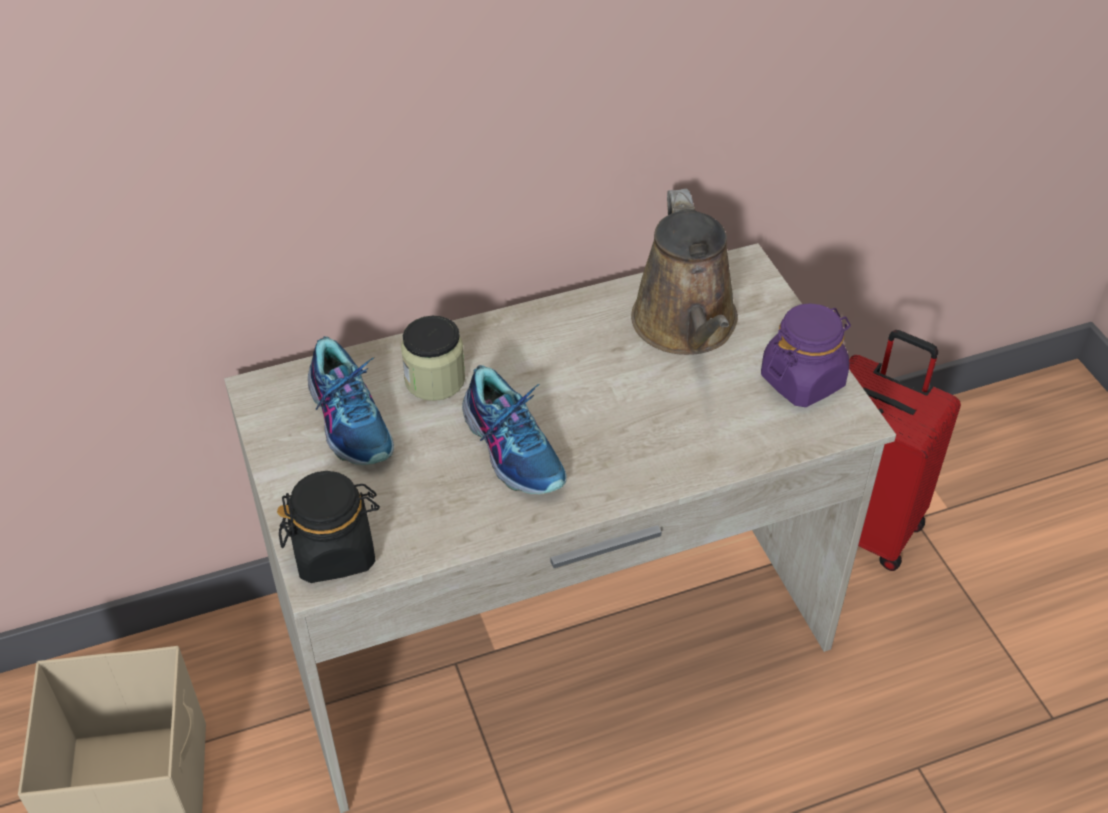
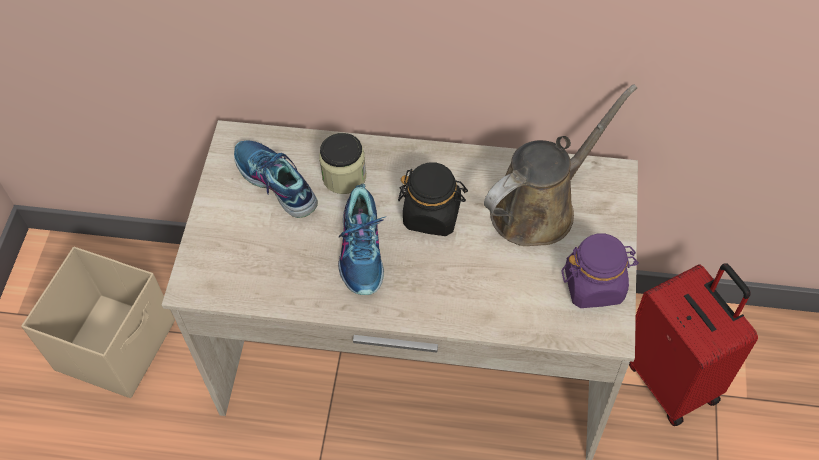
camera: 30 degrees right, 10 degrees up
black jar [277,471,380,583] -> black jar moved to [398,162,468,236]
shoe [308,336,394,465] -> shoe turned 135 degrees clockwise [234,141,318,218]
brown watering can [631,189,738,355] -> brown watering can turned 150 degrees counterclockwise [484,84,637,246]

